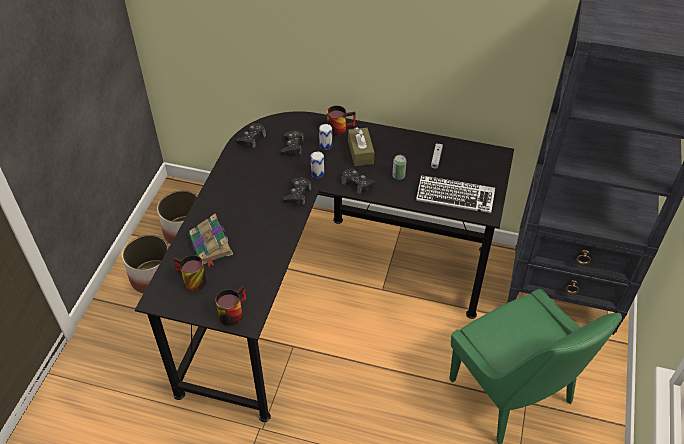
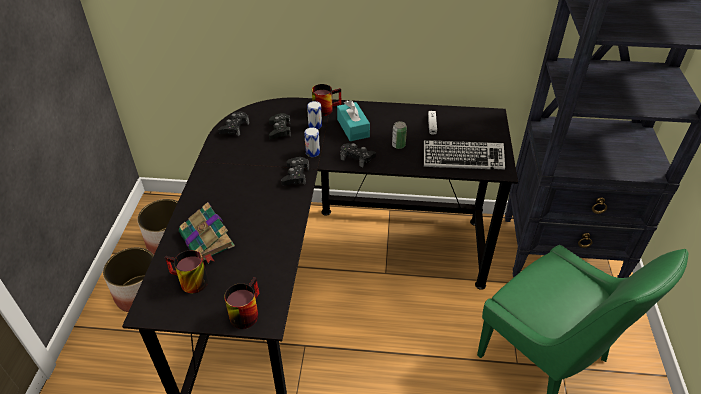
camera: 10 degrees left, 5 degrees down
brown tissue box [348,127,374,166] -> turquoise tissue box [337,100,370,141]

